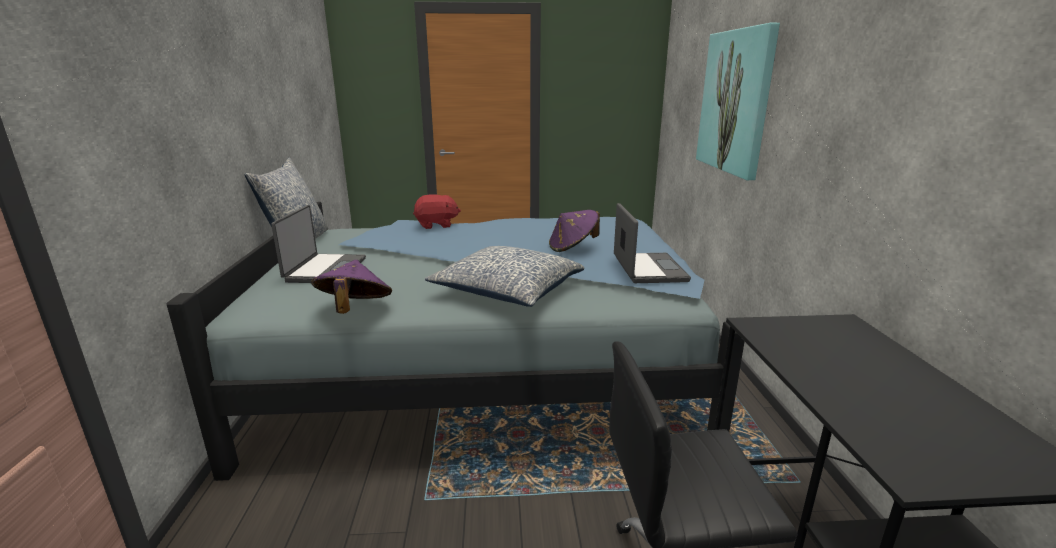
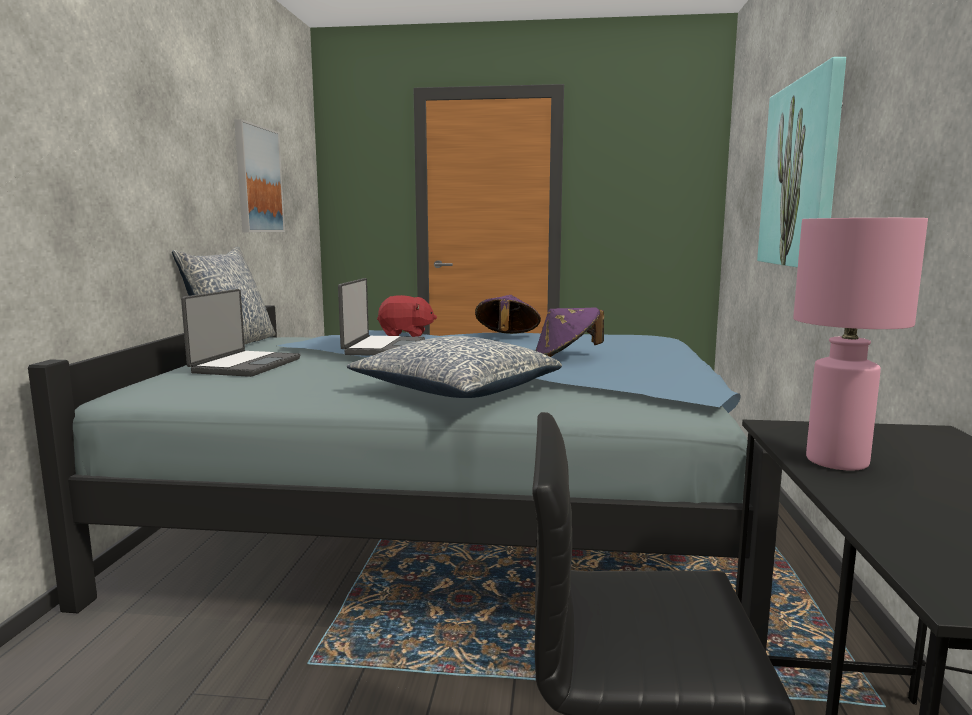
camera: 10 degrees right, 10 degrees down
purple hat [311,260,392,314] -> purple hat moved to [475,295,541,334]
laptop [614,203,691,283] -> laptop moved to [338,278,425,356]
none -> picture [234,119,285,232]
none -> pink table lamp [793,218,928,471]

